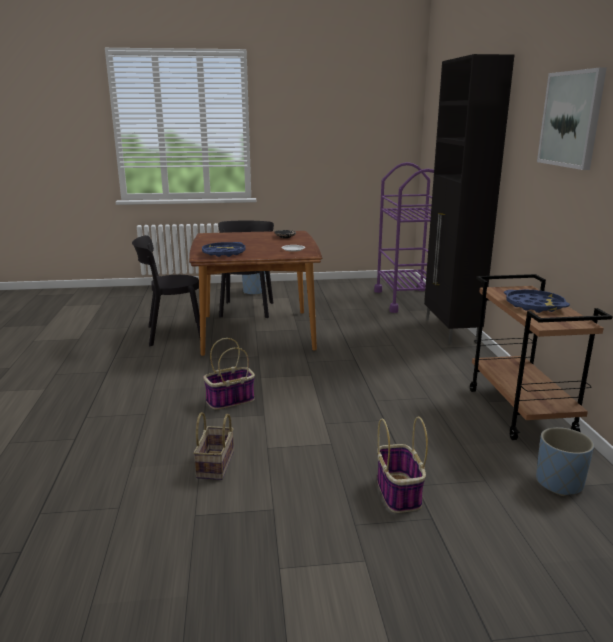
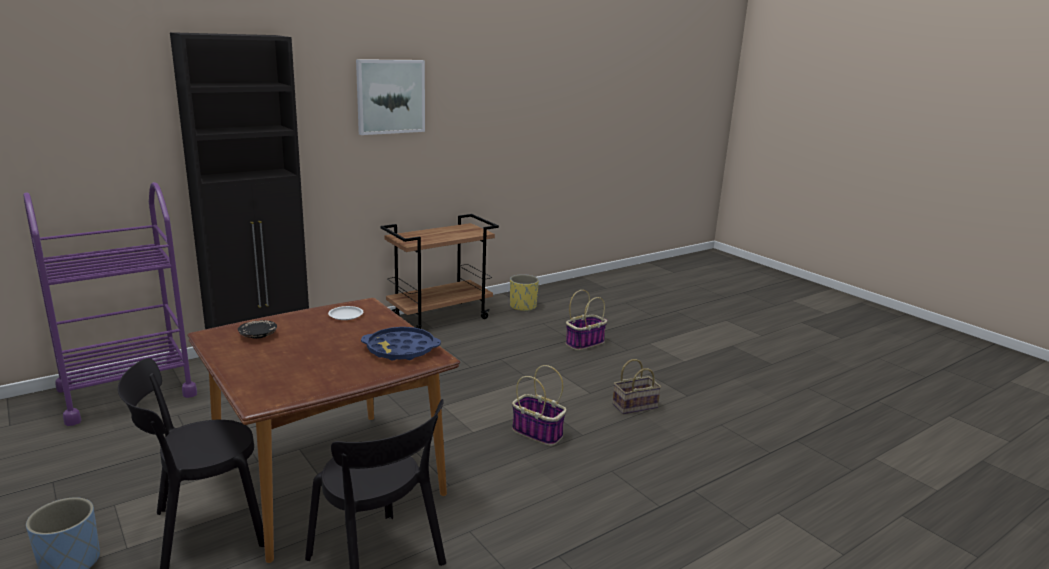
camera: 120 degrees left, 0 degrees up
blue tray [504,289,570,313] -> none
blue planter [536,427,594,496] -> yellow planter [510,274,539,312]

